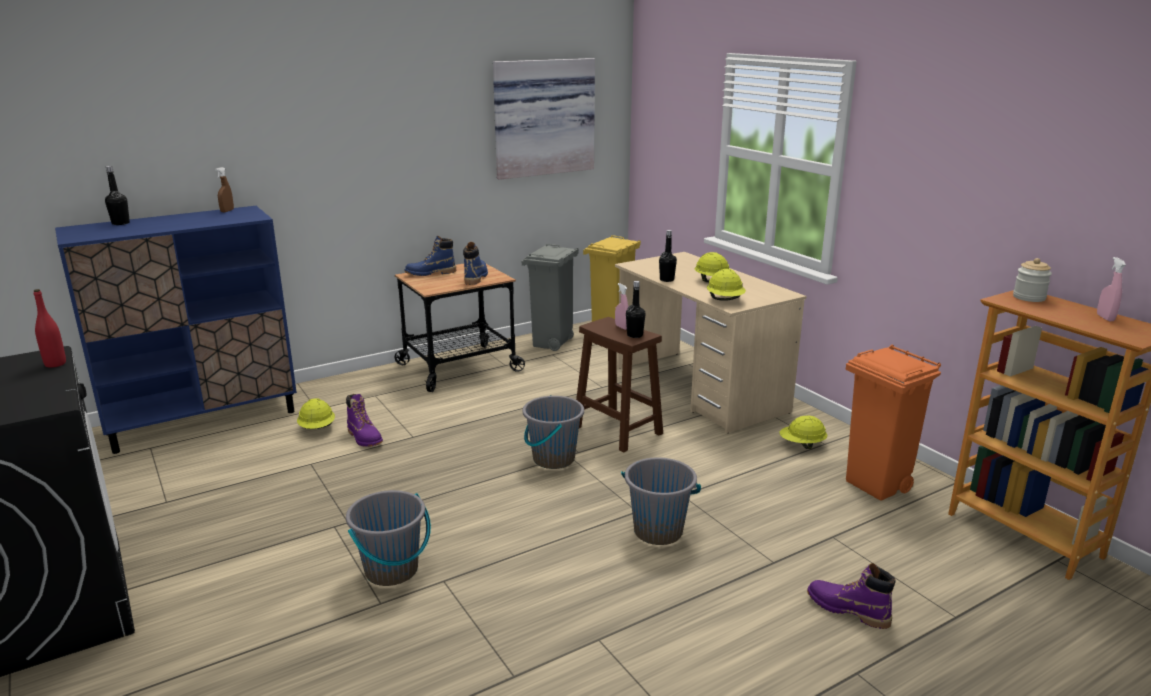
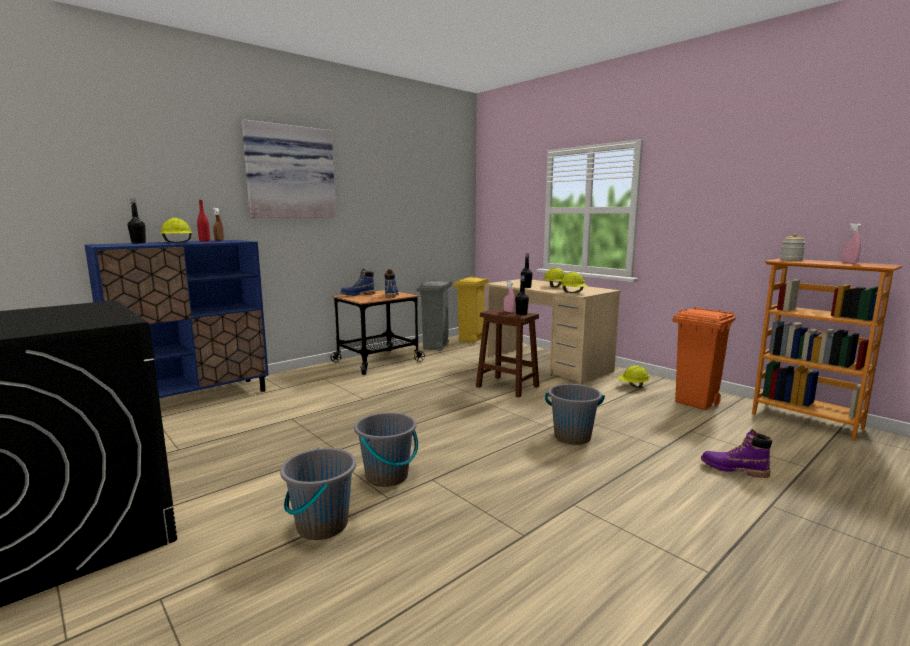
camera: 10 degrees left, 10 degrees down
red bottle [34,289,66,368] -> red bottle moved to [197,200,210,242]
yellow hard hat [297,398,335,429] -> yellow hard hat moved to [160,218,193,243]
purple boot [346,394,383,447] -> none
picture [493,58,595,180] -> picture moved to [242,119,336,218]
grey bucket [523,395,584,469] -> grey bucket moved to [280,448,356,540]

